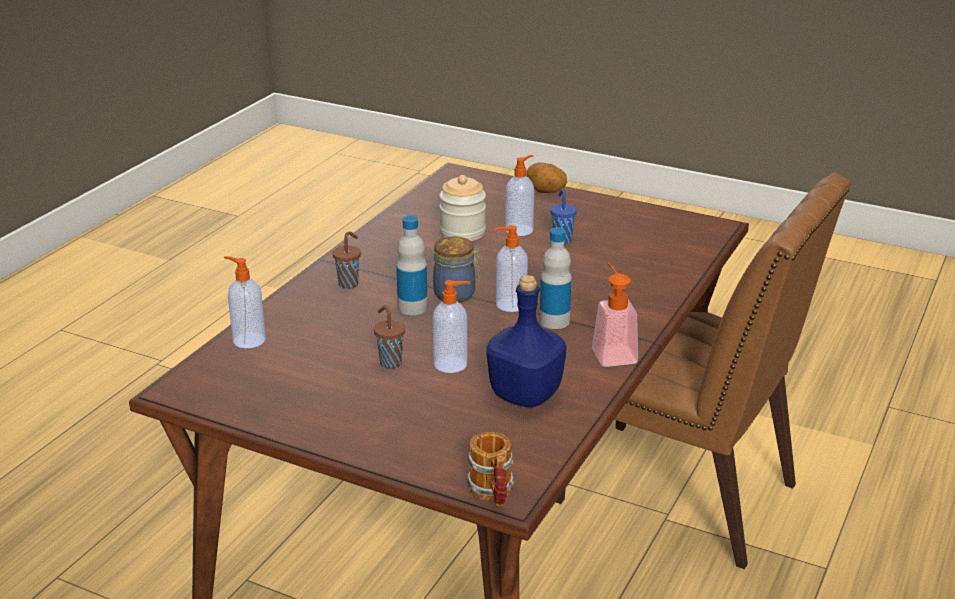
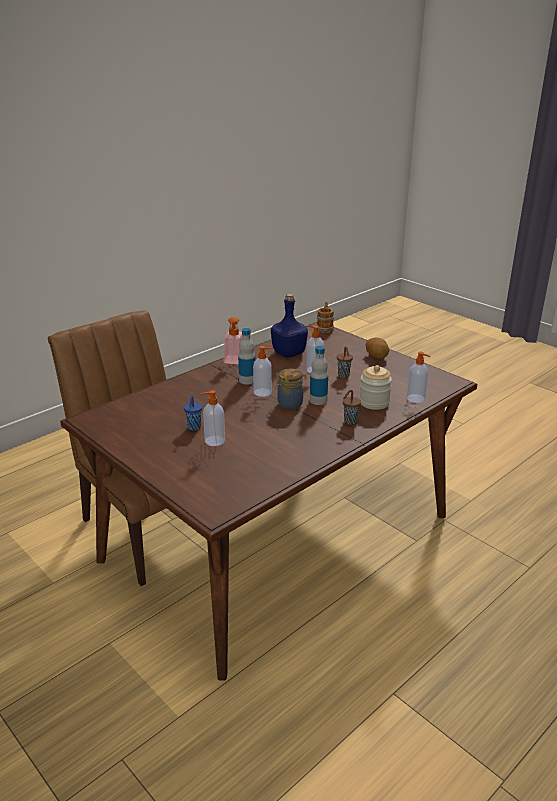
camera: 160 degrees left, 0 degrees up
jar [439,175,486,241] -> jar moved to [359,365,392,410]
potato [526,162,567,193] -> potato moved to [366,337,389,359]

